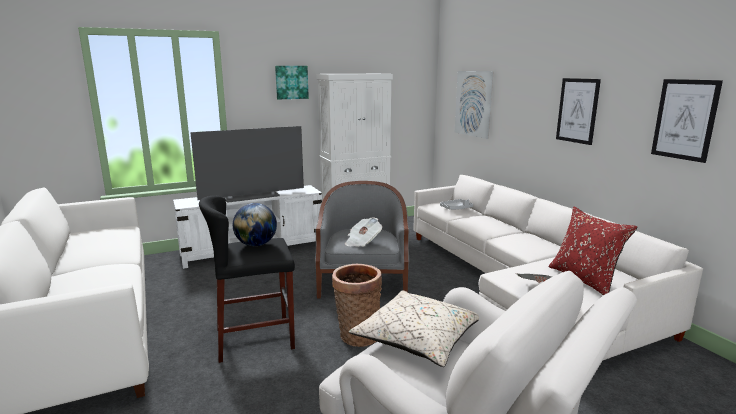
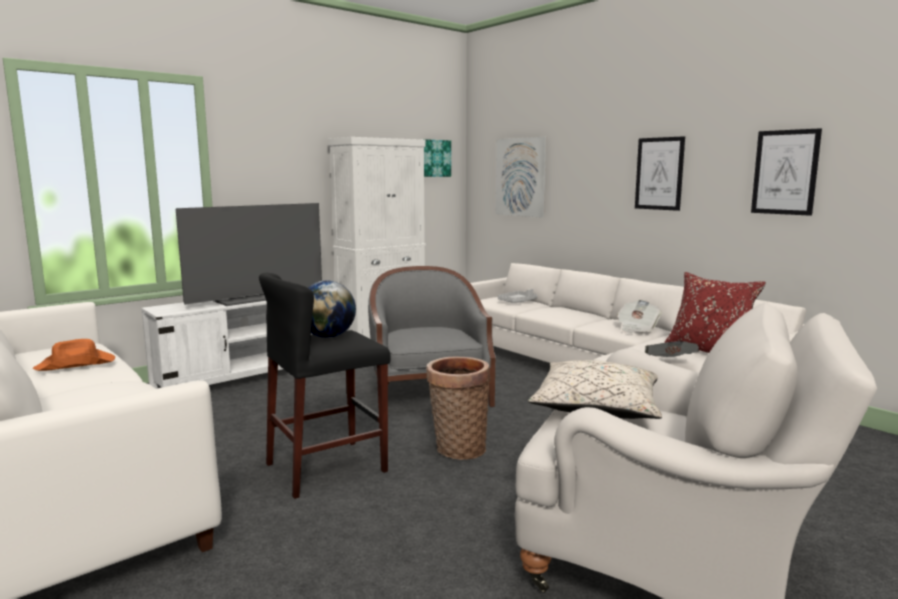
camera: 15 degrees left, 5 degrees down
picture [275,66,309,99] -> picture moved to [421,139,451,177]
newspaper [345,217,382,247] -> newspaper moved to [617,300,662,333]
none -> orange hat [33,339,115,371]

